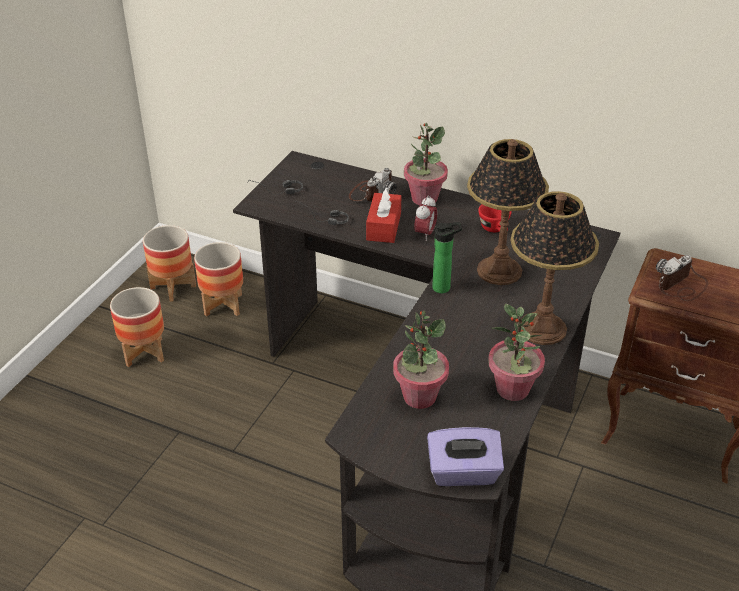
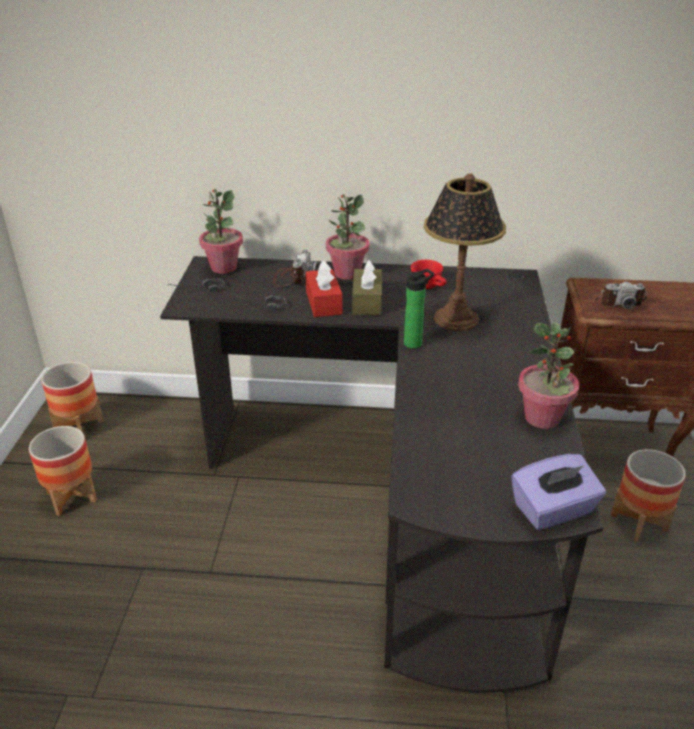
camera: 20 degrees left, 5 degrees down
planter [194,242,243,316] -> planter moved to [611,449,686,542]
potted plant [393,311,449,409] -> potted plant moved to [199,189,243,274]
alarm clock [414,195,437,241] -> brown tissue box [352,260,382,315]
table lamp [511,191,599,345] -> none
camera [656,255,708,301] -> camera turned 120 degrees counterclockwise [589,281,647,309]

